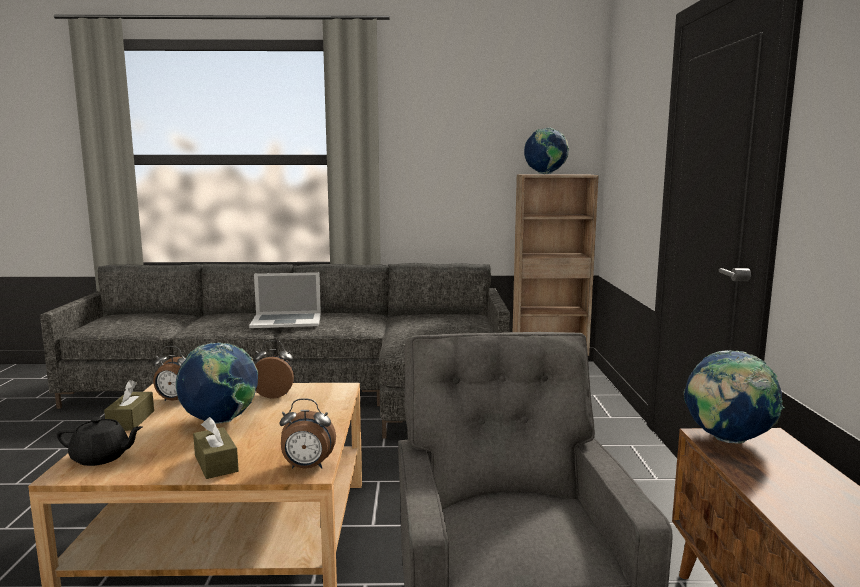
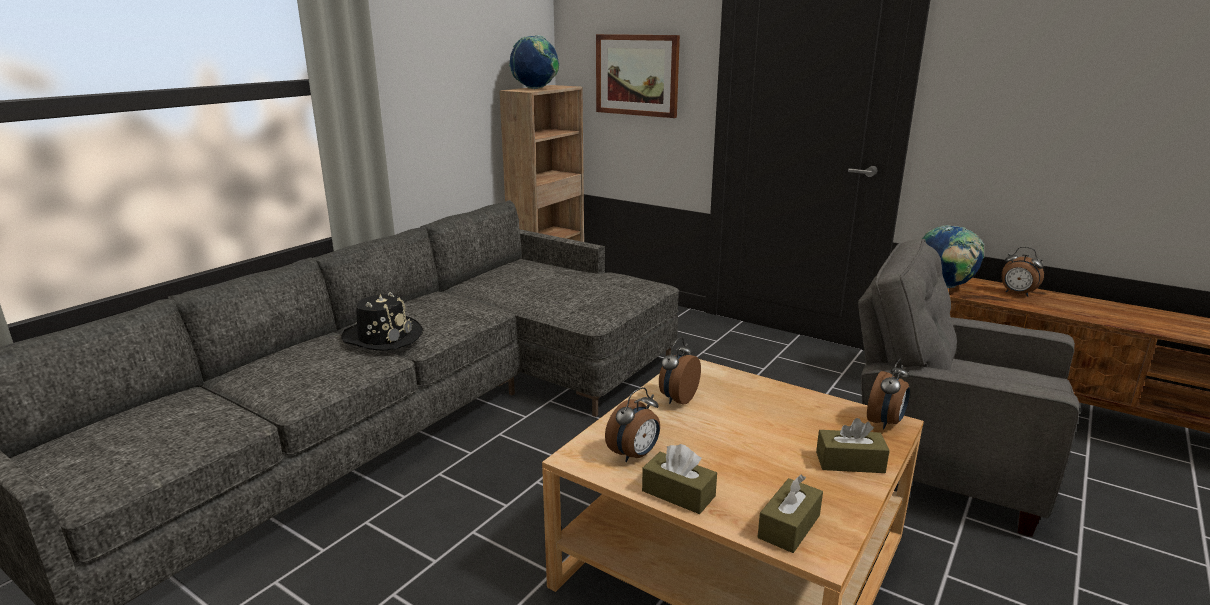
camera: 55 degrees left, 10 degrees up
black teapot [57,417,143,466] -> brown tissue box [758,475,823,553]
globe [176,342,258,424] -> none
laptop [249,272,321,328] -> black hat [341,292,423,351]
none -> picture [596,34,680,118]
none -> alarm clock [1002,247,1044,297]

